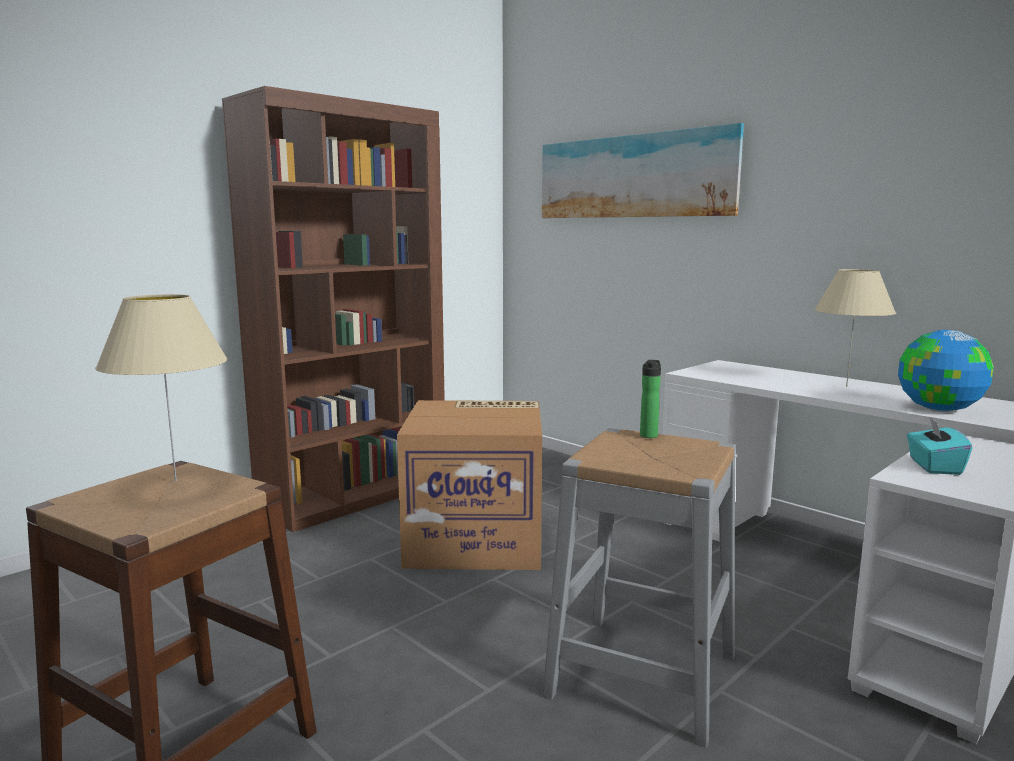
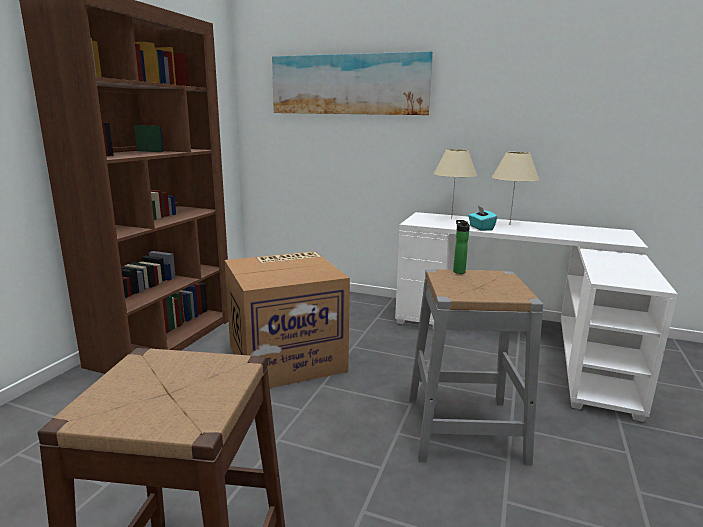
camera: 25 degrees left, 5 degrees up
beige table lamp [95,294,228,482] -> beige table lamp moved to [433,149,478,219]
globe [898,330,994,412] -> none
turquoise tissue box [907,416,972,475] -> turquoise tissue box moved to [468,206,497,231]

